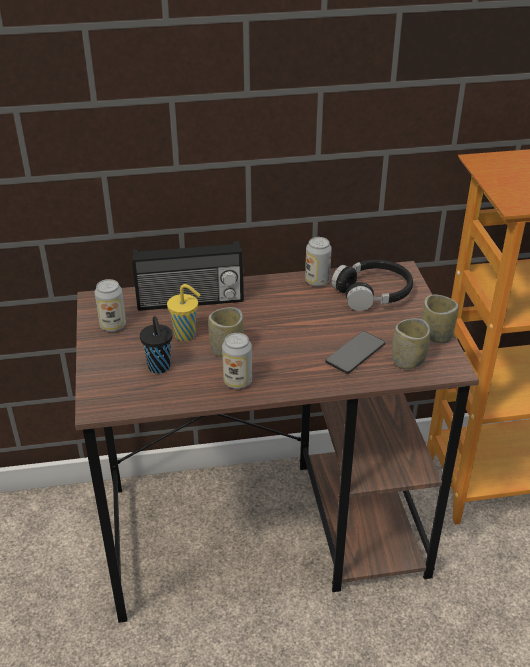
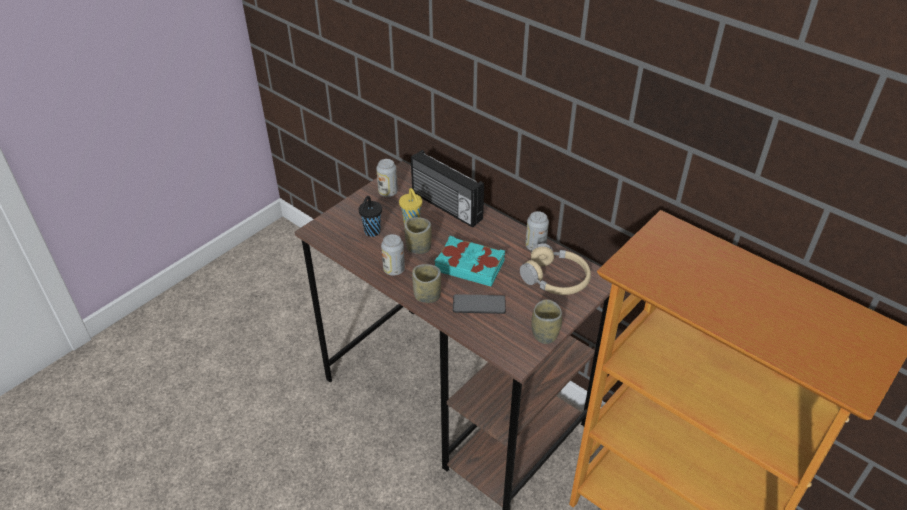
camera: 50 degrees right, 5 degrees up
black headphones [331,260,413,311] -> beige headphones [520,243,591,295]
cup [392,318,430,369] -> cup moved to [412,264,441,303]
none -> turquoise book [435,236,505,286]

